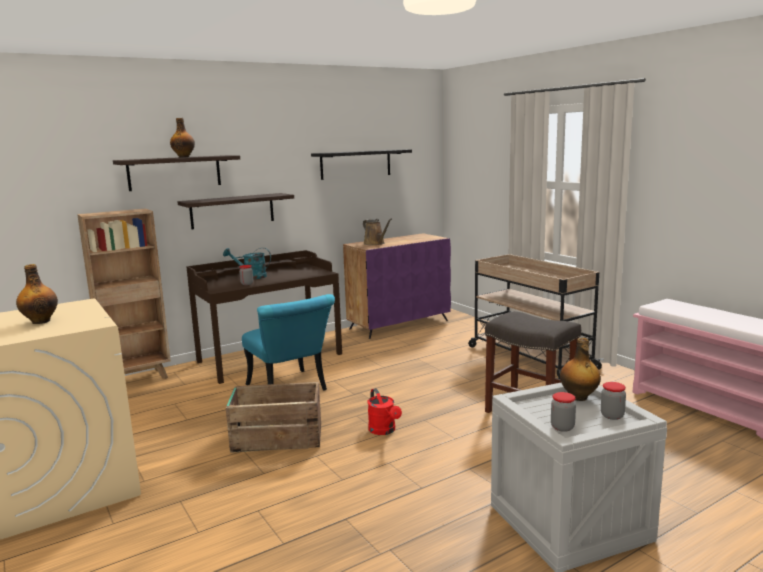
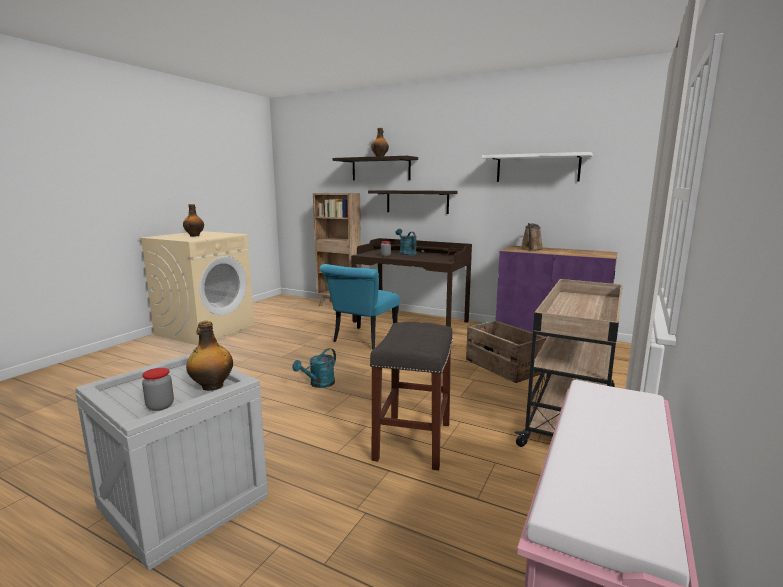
camera: 60 degrees right, 0 degrees up
crate [226,382,321,453] -> crate moved to [466,320,547,383]
black shelf [311,150,412,180] -> white shelf [482,152,593,182]
red watering can [368,388,402,435] -> turquoise watering can [292,348,336,388]
jar [551,392,576,432] -> none

